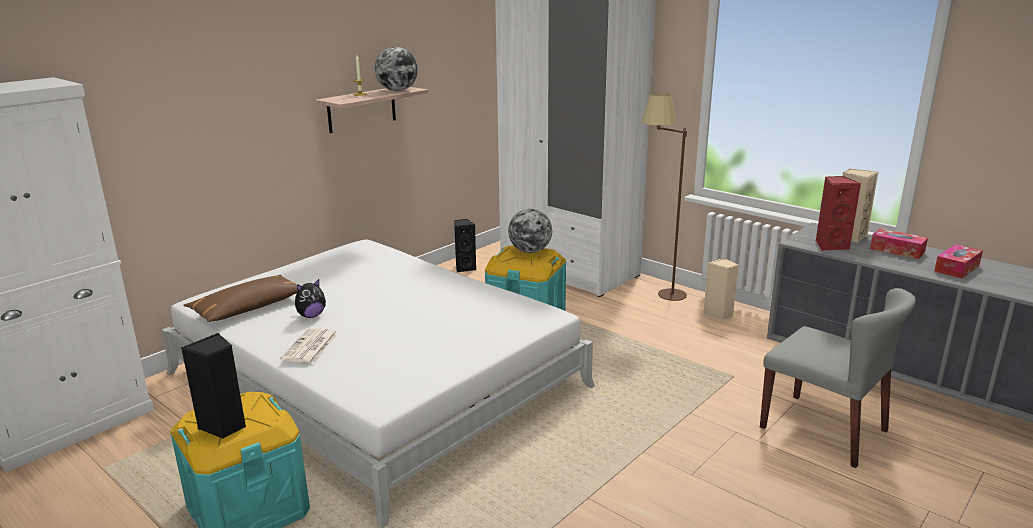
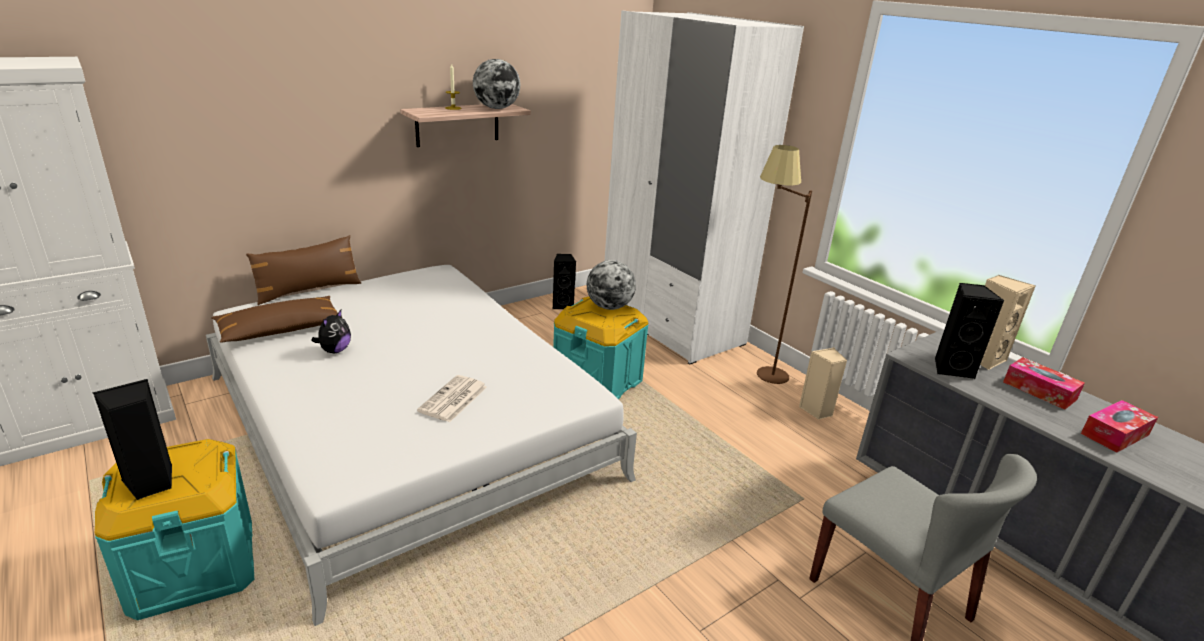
camera: 10 degrees right, 5 degrees up
newspaper [280,328,339,363] -> newspaper moved to [417,375,487,422]
plush toy [295,279,326,318] -> plush toy turned 45 degrees counterclockwise [311,310,351,353]
red speaker [816,176,861,250] -> black speaker [935,283,1004,379]
none -> brown pillow [246,235,361,305]

